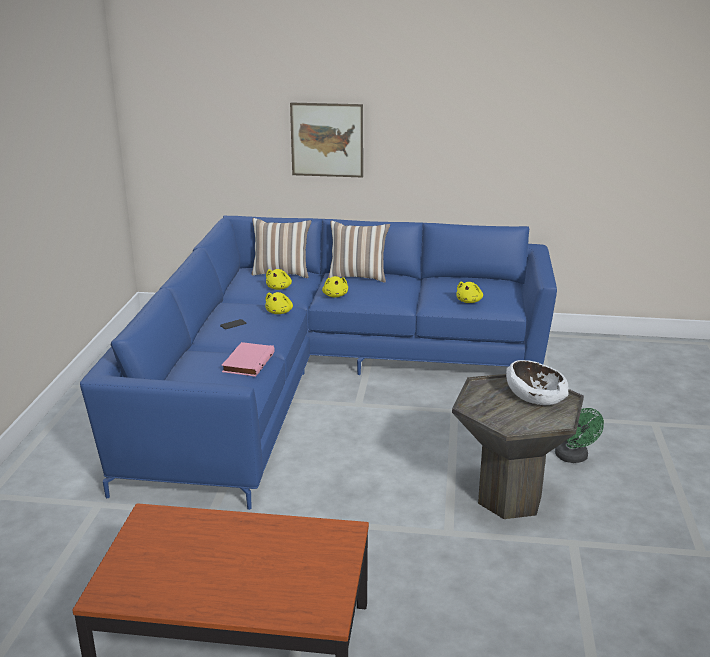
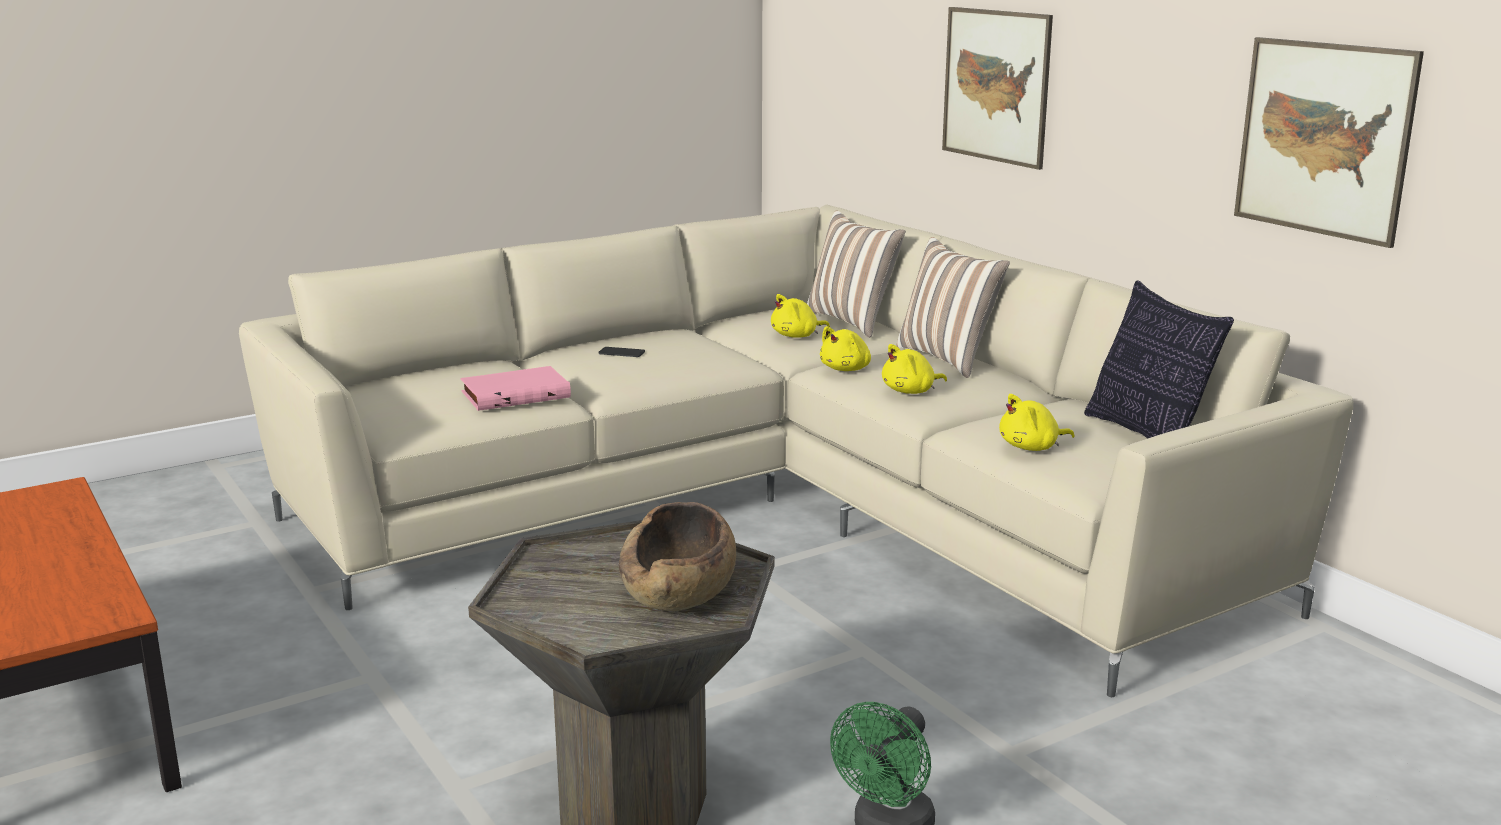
camera: 50 degrees right, 5 degrees down
blue sofa [80,215,557,510] -> beige sofa [239,204,1353,697]
yellow plush toy [265,292,293,314] -> yellow plush toy moved to [882,344,947,394]
white bowl [506,360,569,405] -> brown bowl [619,502,736,611]
none -> pillow [1084,280,1234,439]
none -> picture [1234,37,1424,248]

